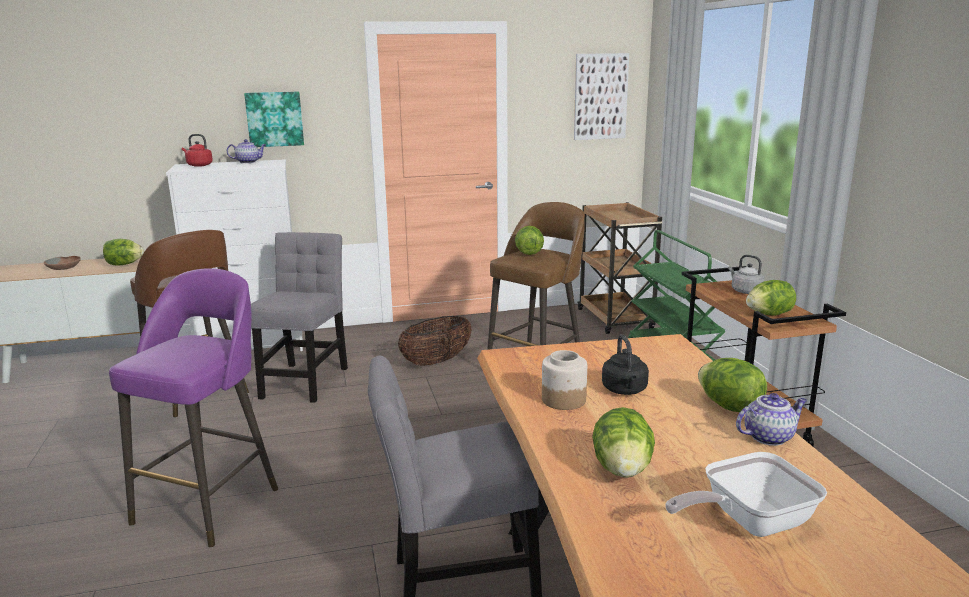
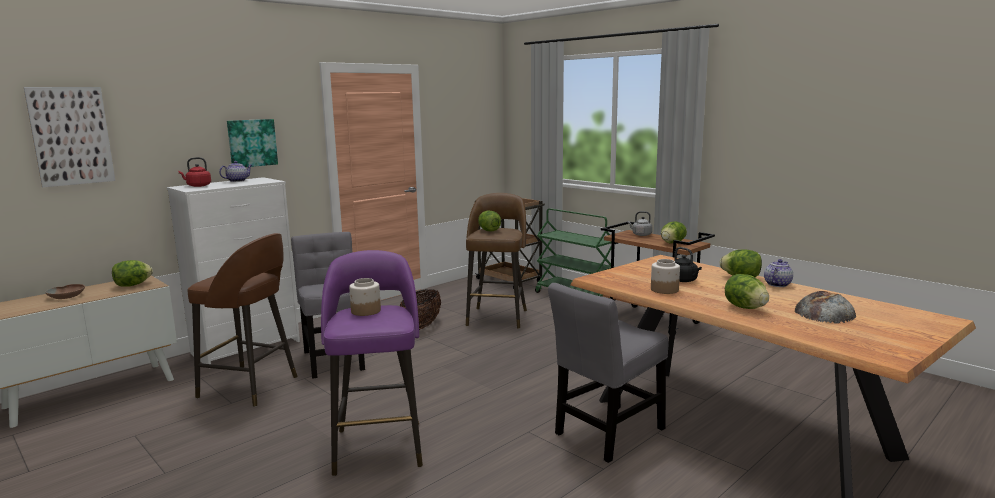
camera: 30 degrees left, 5 degrees down
picture [574,53,629,140] -> picture moved to [24,87,115,187]
frying pan [665,452,827,537] -> bread [795,291,856,323]
none -> jar [349,278,381,316]

